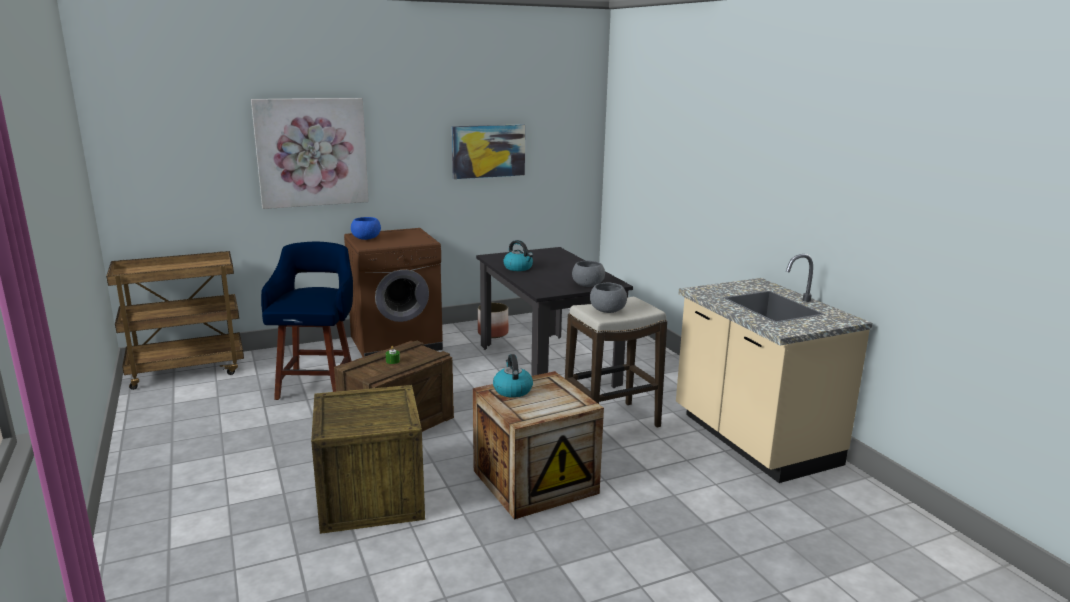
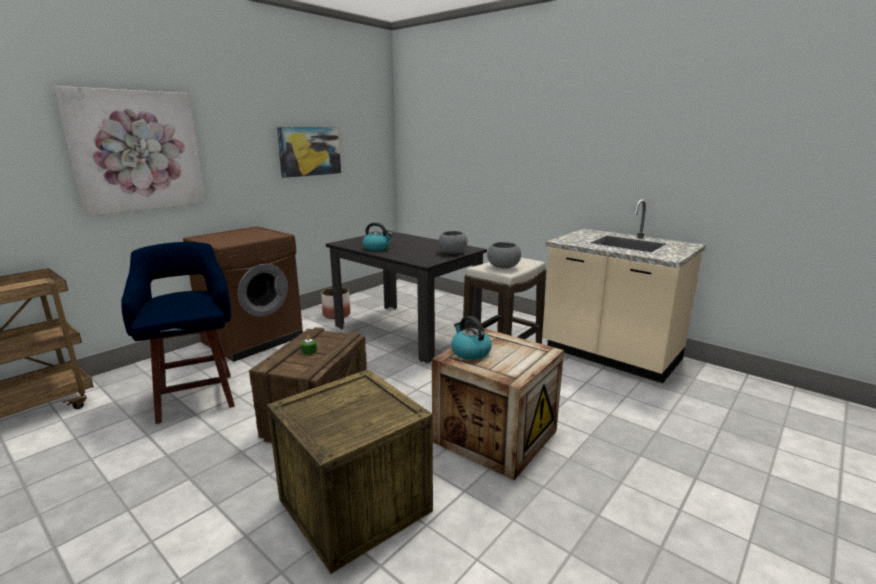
camera: 25 degrees left, 0 degrees up
blue bowl [351,217,381,240] -> none

